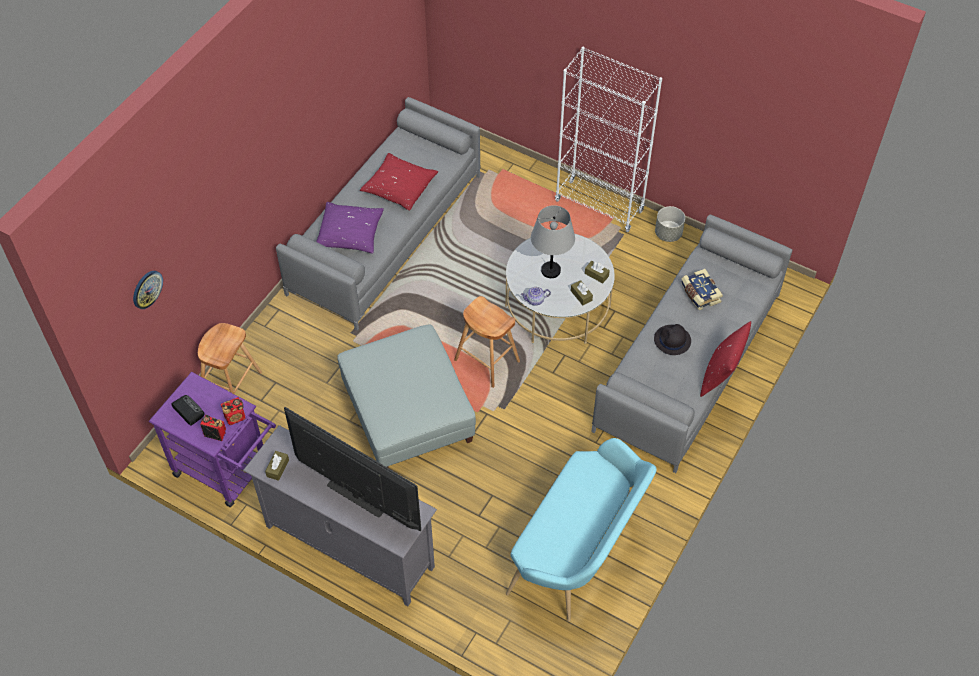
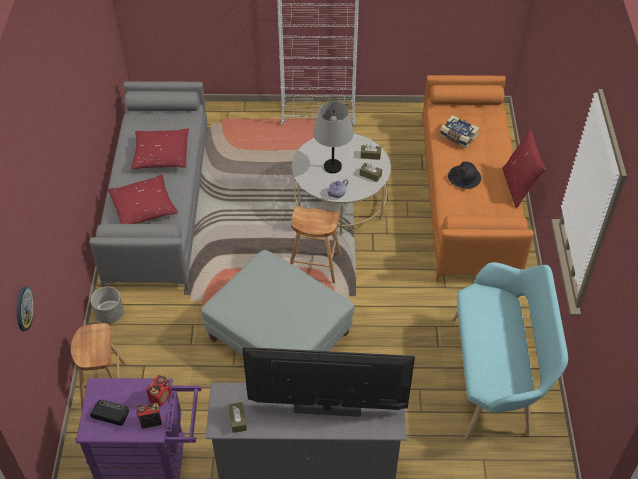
camera: 30 degrees left, 5 degrees down
purple pillow [316,202,384,253] -> red pillow [108,175,178,224]
grey sofa [591,214,792,473] -> orange sofa [422,75,534,281]
grey planter [655,206,685,242] -> grey planter moved to [91,287,124,324]

